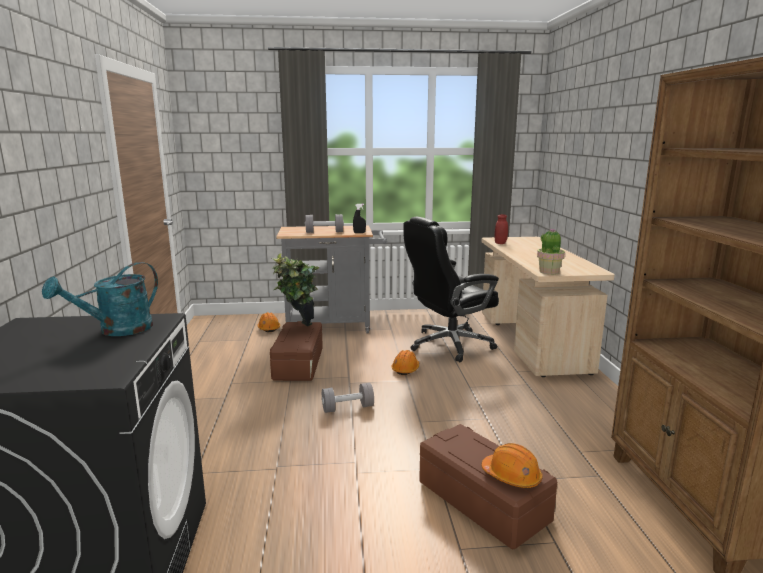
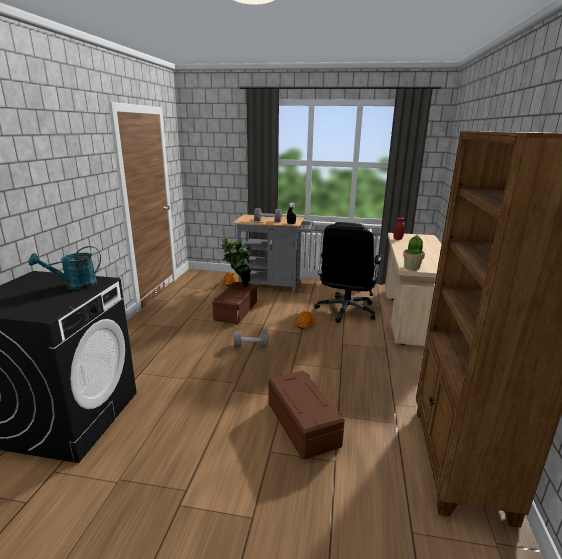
camera: 15 degrees right, 5 degrees up
black office chair [403,217,499,362] -> black office chair turned 60 degrees counterclockwise [315,222,383,323]
orange hard hat [481,443,543,489] -> none

